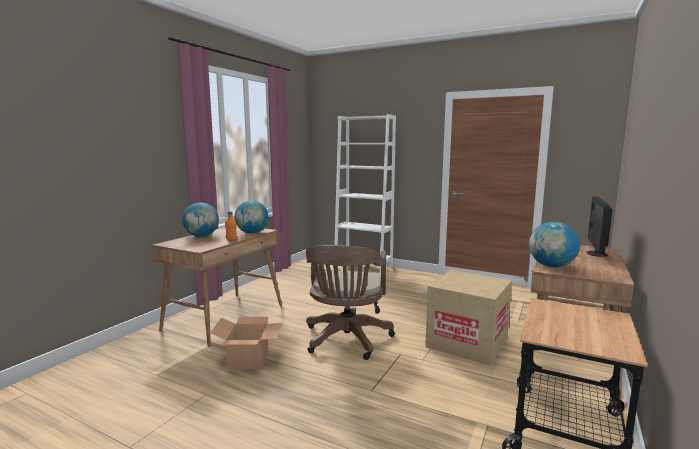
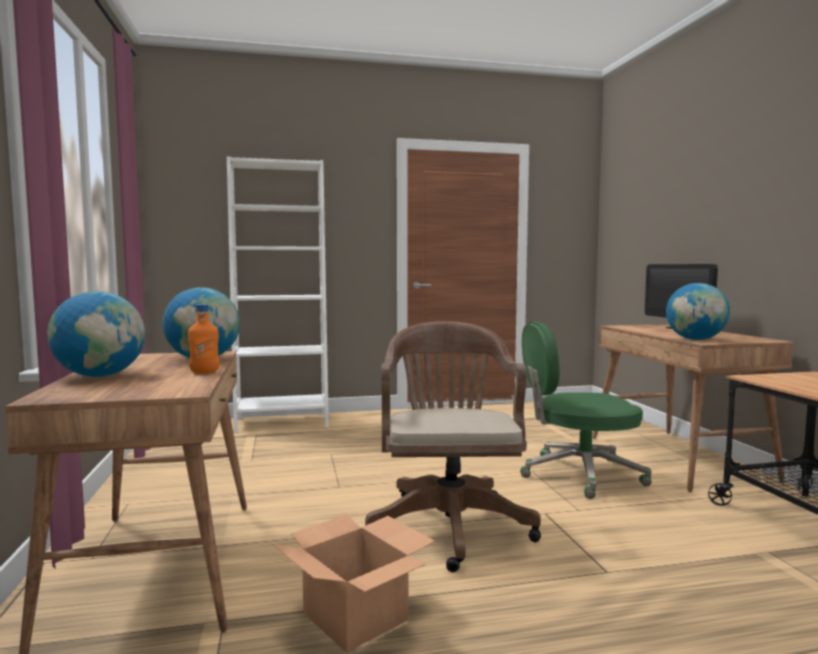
camera: 40 degrees left, 5 degrees down
brown office chair [306,245,395,360] -> brown office chair turned 150 degrees counterclockwise [365,321,541,572]
cardboard box [425,270,512,366] -> green office chair [520,321,652,499]

